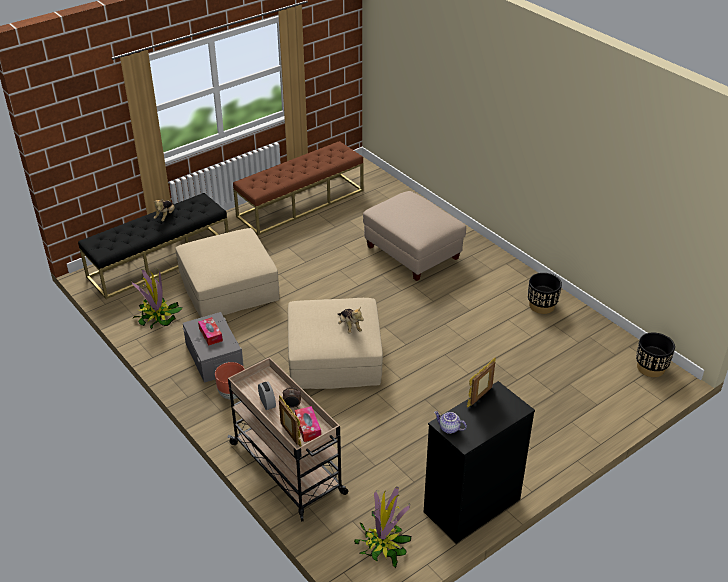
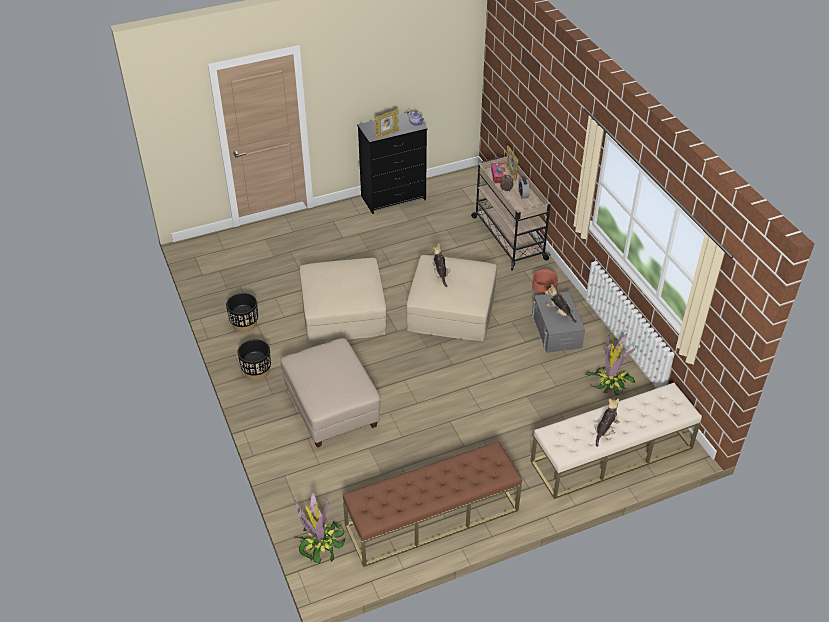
camera: 165 degrees left, 5 degrees up
black bench [78,193,229,299] -> beige bench [530,383,702,499]
beige ottoman [175,228,280,318] -> beige ottoman moved to [300,258,387,342]
tissue box [198,317,223,345] -> plush toy [545,284,577,323]
potted plant [354,486,411,568] -> potted plant moved to [295,492,345,564]
black planter [636,333,675,377] -> black planter moved to [237,339,271,381]

